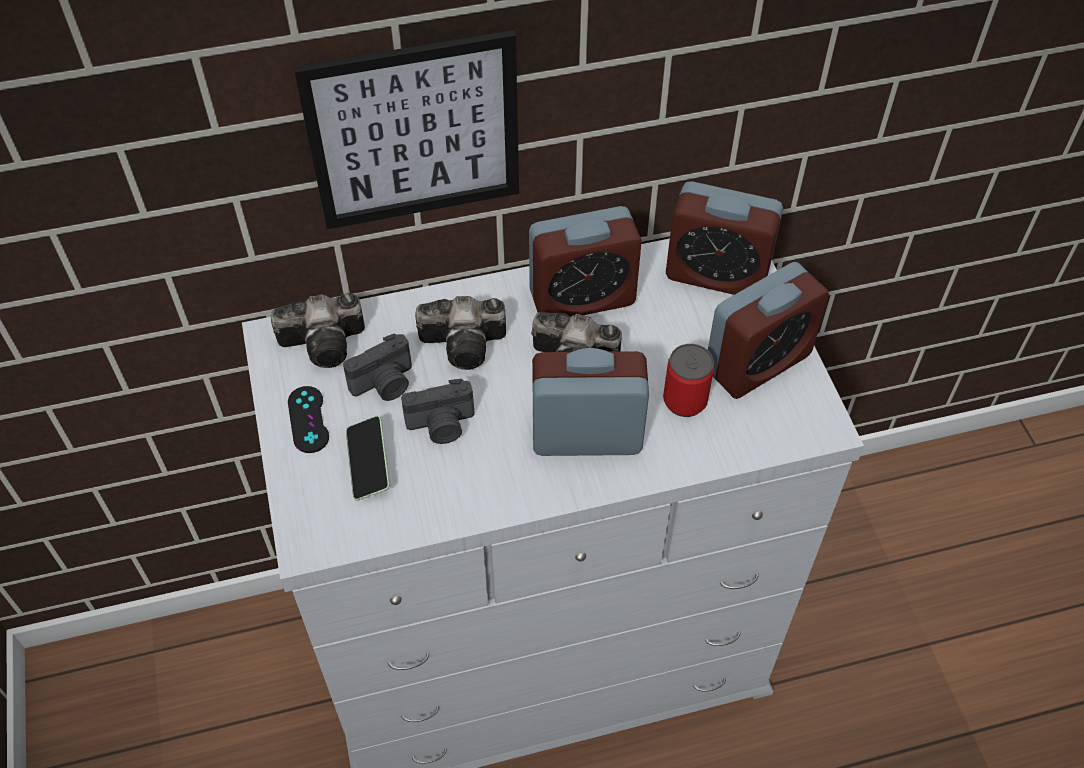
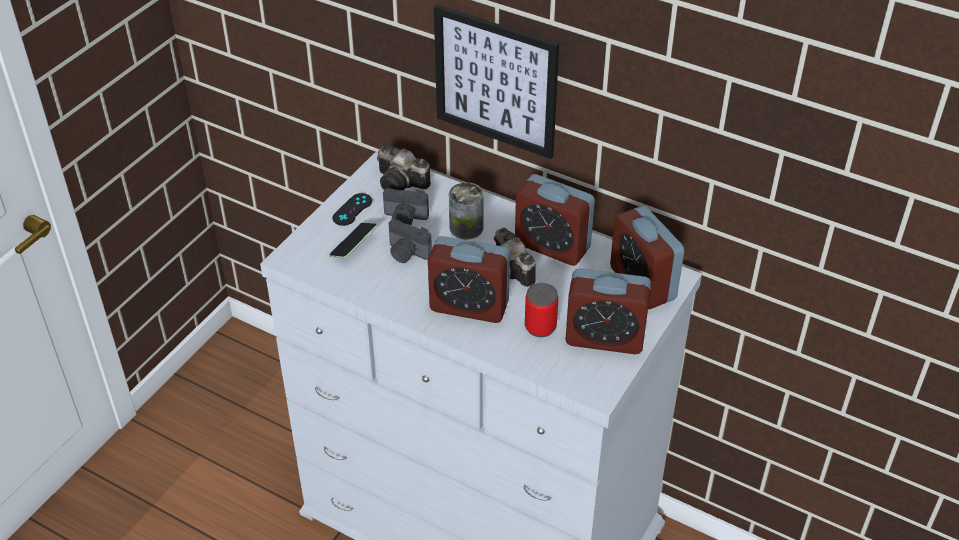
camera: 45 degrees right, 10 degrees down
camera [415,296,506,370] -> can [449,182,484,239]
alarm clock [532,348,649,456] -> alarm clock turned 150 degrees clockwise [428,236,510,323]

